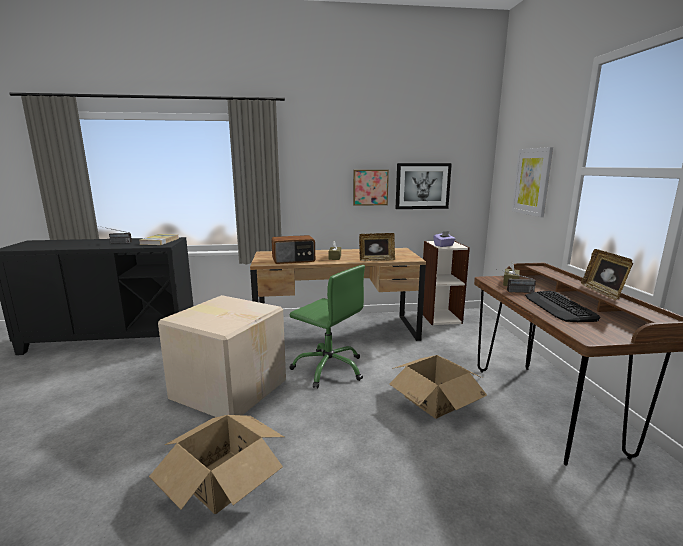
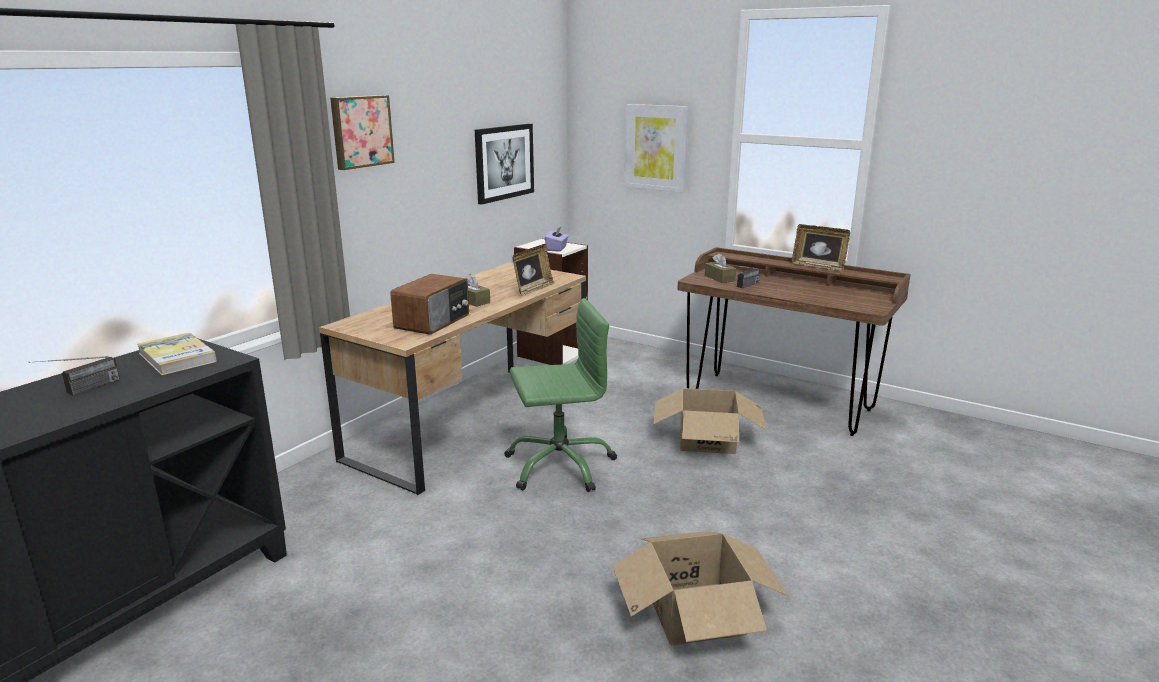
camera: 50 degrees left, 5 degrees up
cardboard box [158,295,286,417] -> none
picture [353,170,389,206] -> picture moved to [330,95,395,170]
keyboard [525,291,600,322] -> none

